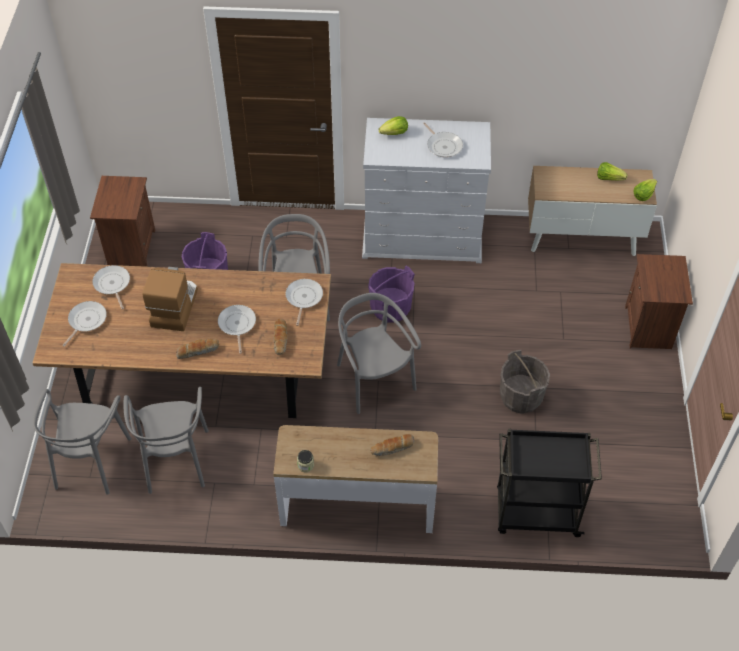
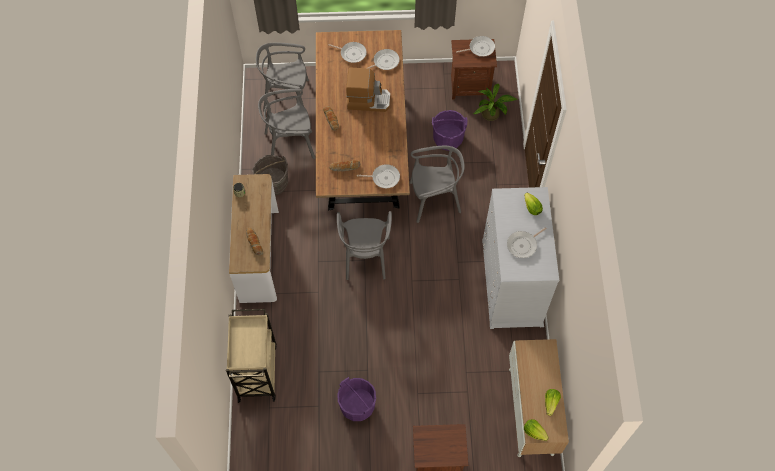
camera: 85 degrees right, 10 degrees up
frying pan [218,305,256,354] -> frying pan moved to [456,36,495,57]
grey chair [337,293,421,414] -> grey chair turned 120 degrees clockwise [337,211,392,280]
purple bucket [368,266,415,323] -> purple bucket moved to [337,377,376,421]
black cart [497,429,602,537] -> beige cart [226,309,277,403]
grey bucket [500,350,550,413] -> grey bucket moved to [252,155,288,195]
none -> potted plant [473,84,517,121]

